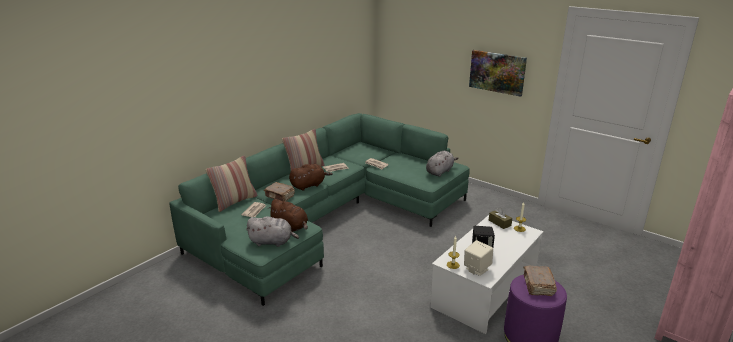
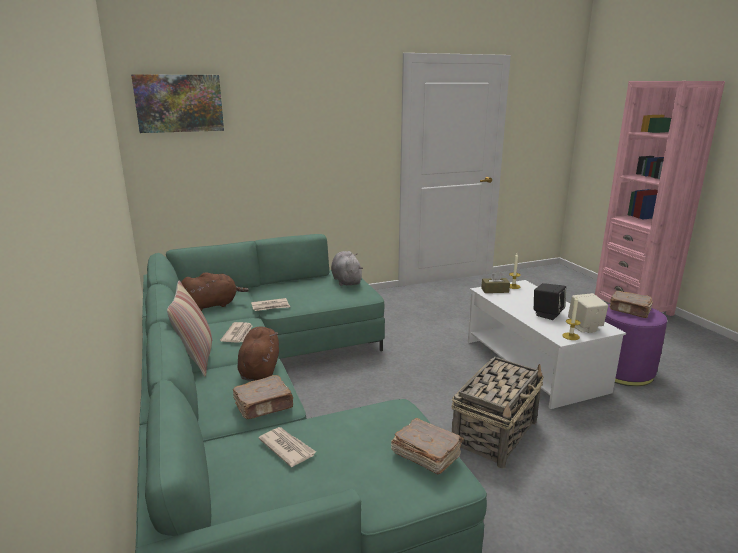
camera: 60 degrees left, 5 degrees down
pillow [205,155,258,212] -> none
grey plush toy [246,217,299,247] -> brown book [391,418,463,474]
brown plush toy [269,199,308,232] -> brown plush toy moved to [181,272,249,311]
picture [469,50,527,97] -> picture moved to [131,74,224,133]
none -> basket [451,357,544,468]

